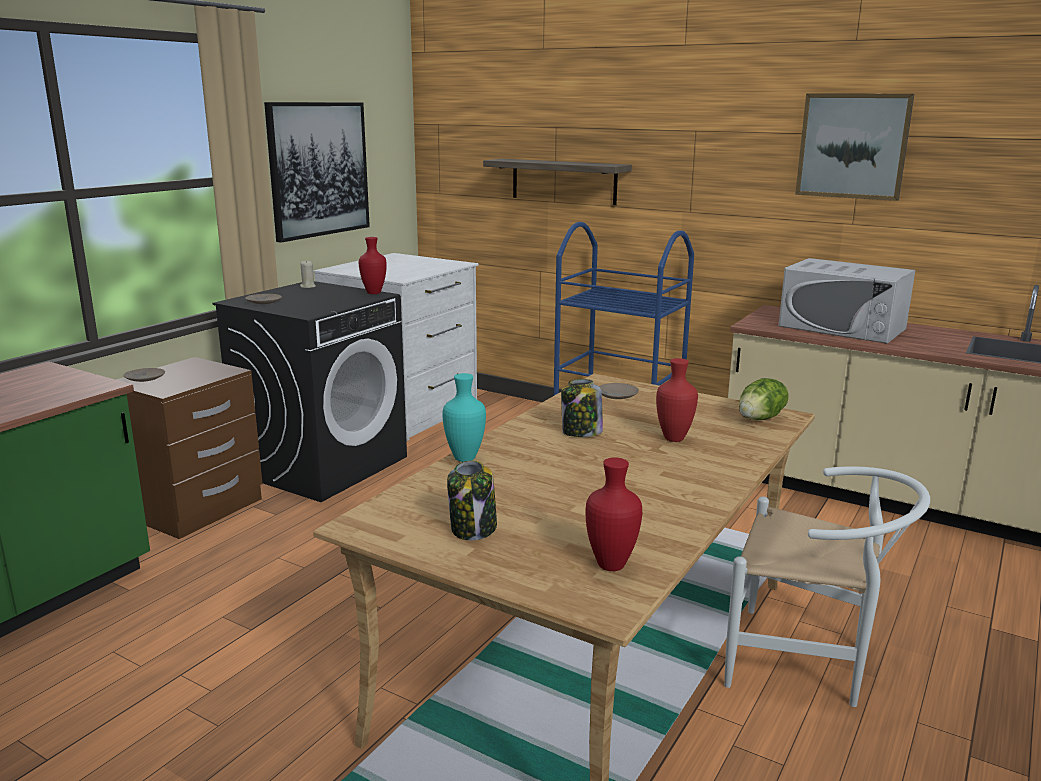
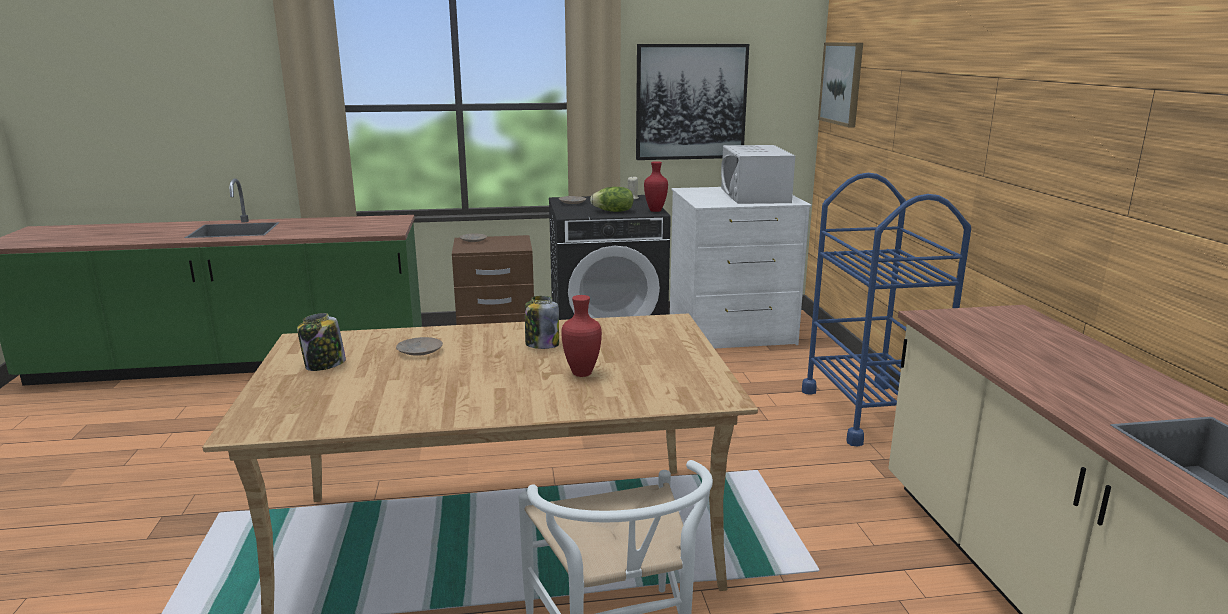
camera: 50 degrees right, 0 degrees up
turquoise vase [442,373,486,462] -> none
shelf [483,159,632,205] -> none
red vase [585,457,642,571] -> none
beige plate [599,383,639,399] -> beige plate moved to [396,337,443,356]
lettuce [739,378,789,420] -> lettuce moved to [590,187,634,212]
white microwave [779,258,915,344] -> white microwave moved to [721,145,795,204]
picture [795,93,914,201] -> picture moved to [818,42,863,127]

